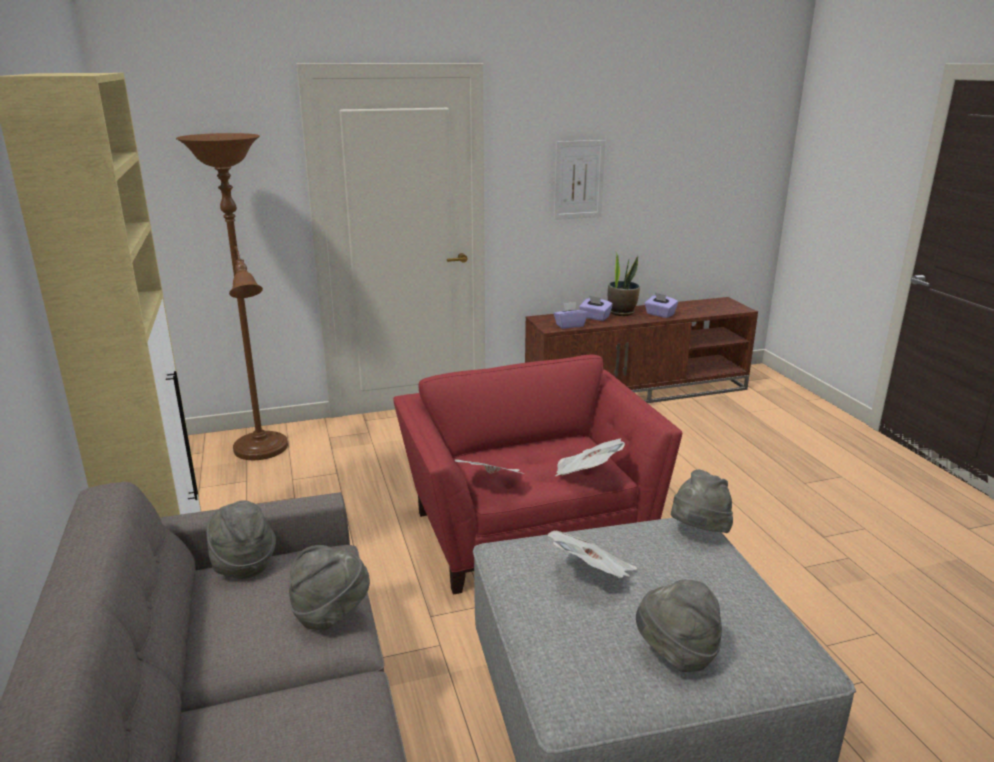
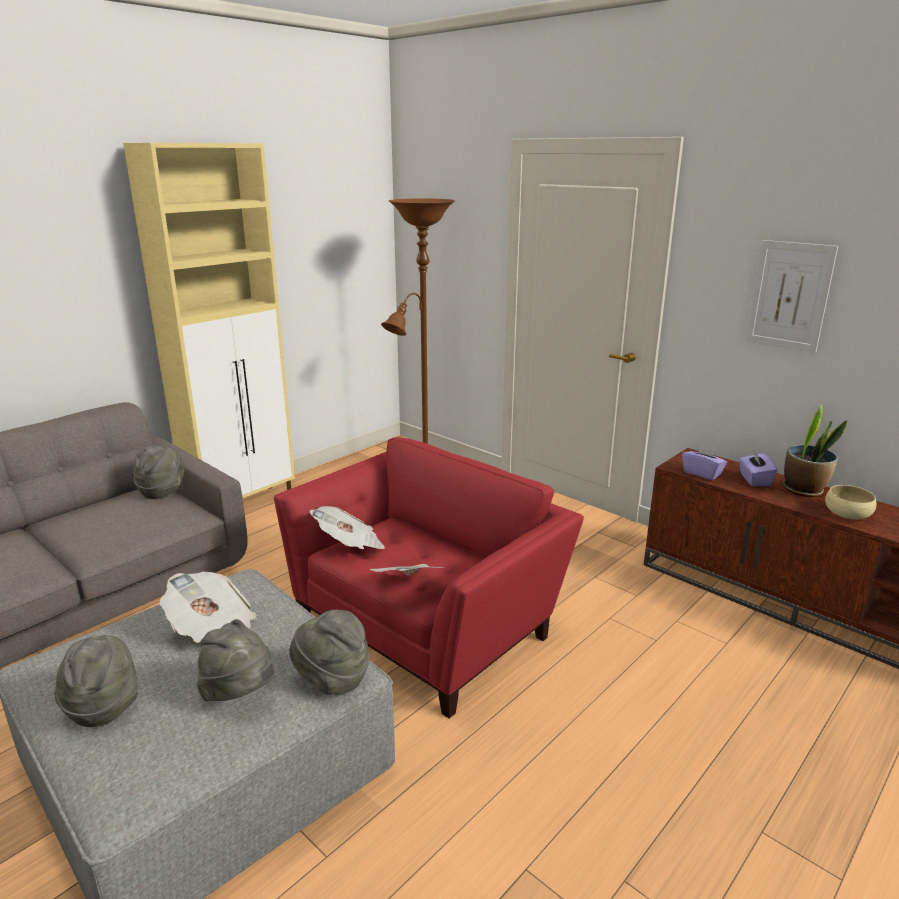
camera: 60 degrees right, 0 degrees up
grey hat [289,545,370,630] -> grey hat moved to [197,619,274,701]
purple tissue box [645,293,678,318] -> beige bowl [825,485,877,519]

